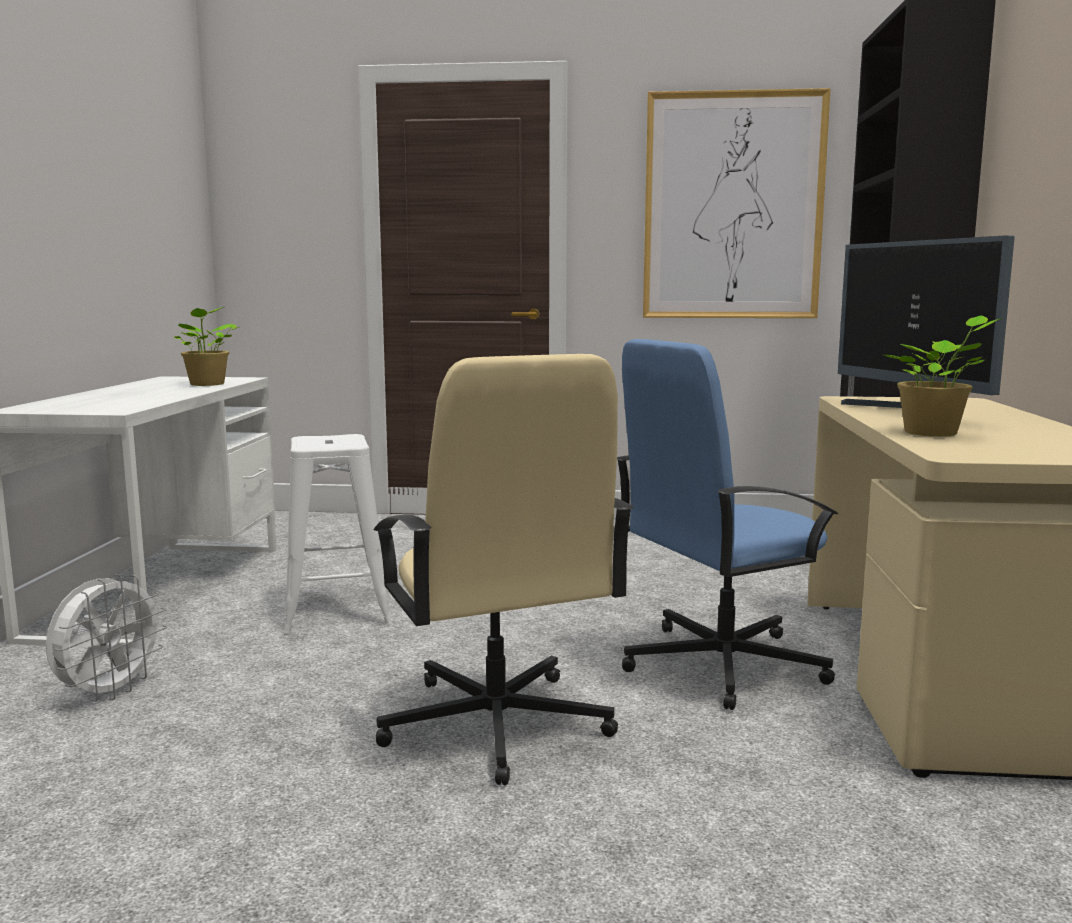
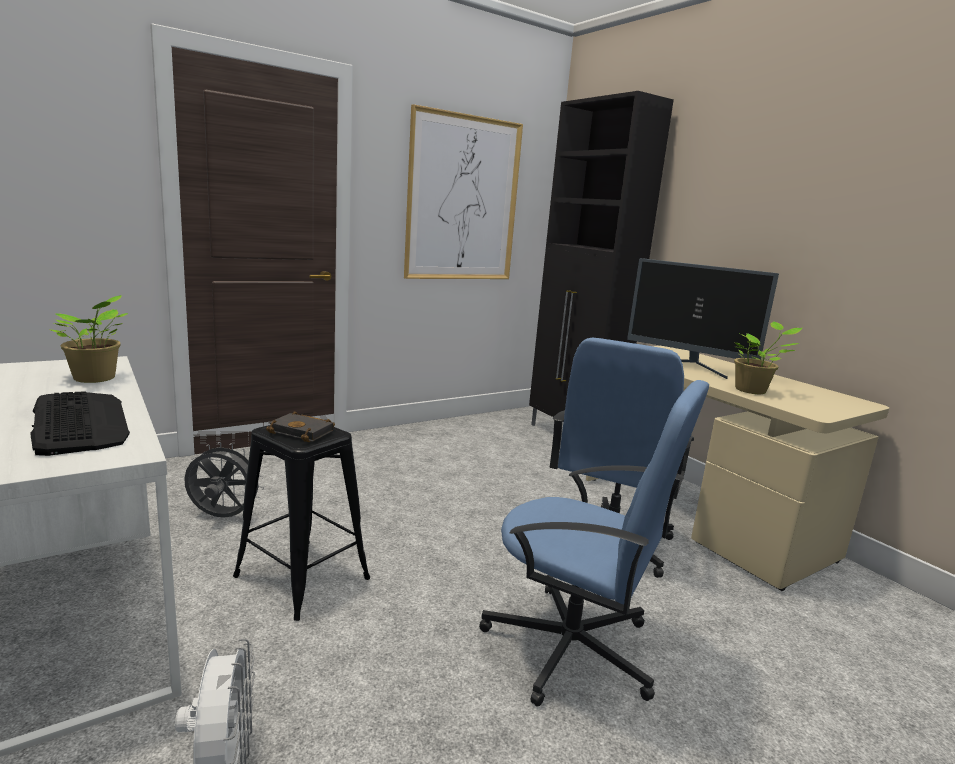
camera: 40 degrees left, 5 degrees up
white stool [284,434,392,634] -> black stool [233,425,370,621]
beige office chair [374,354,634,786] -> blue office chair [479,380,709,707]
none -> keyboard [30,391,130,456]
none -> grey fan [184,442,264,518]
none -> black book [266,411,335,442]

